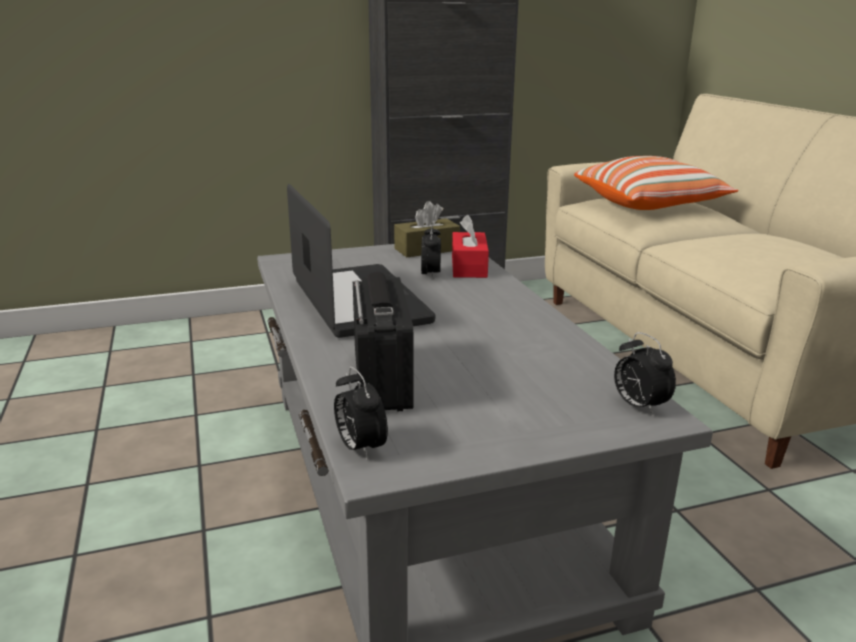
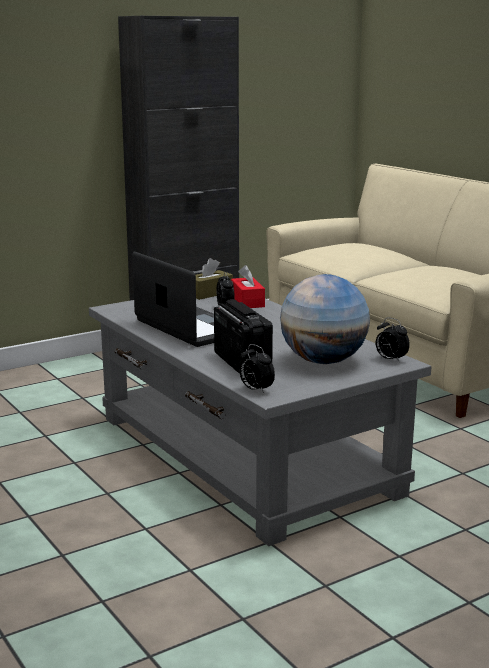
camera: 15 degrees left, 5 degrees down
pillow [574,156,738,210] -> none
none -> globe [280,274,370,364]

